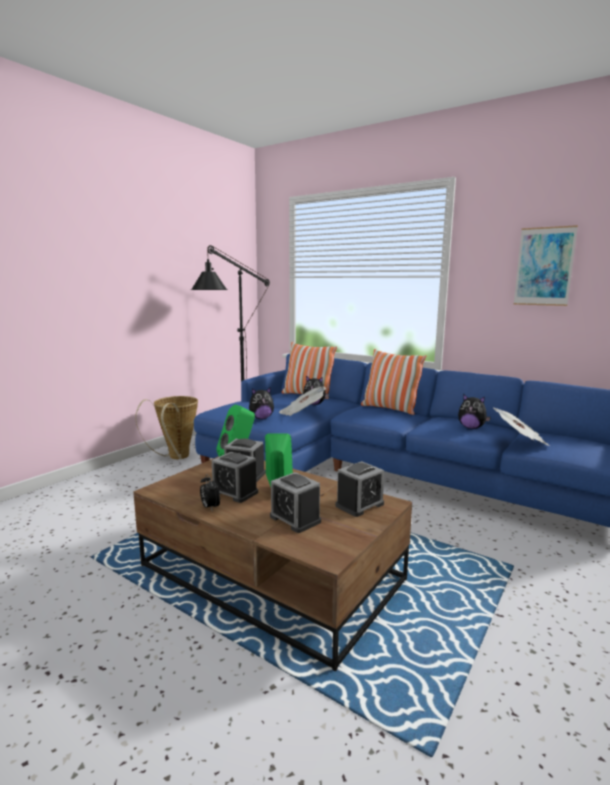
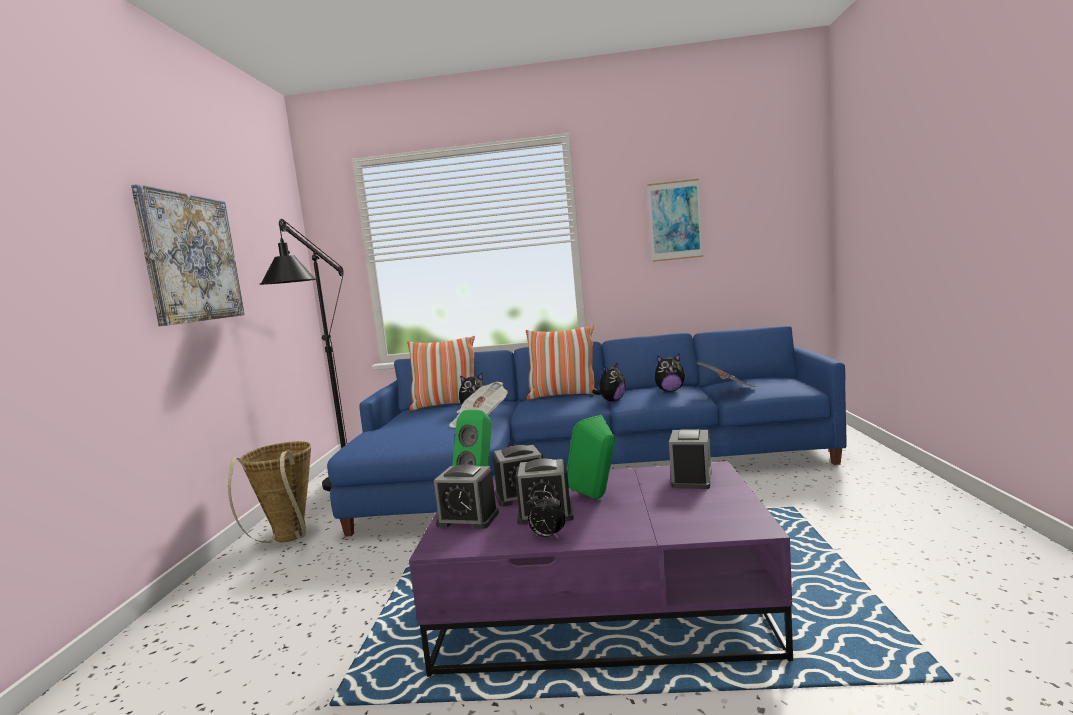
camera: 30 degrees left, 5 degrees down
brown coffee table [133,456,412,671] -> purple coffee table [409,461,793,677]
plush toy [249,387,274,419] -> plush toy moved to [592,363,626,402]
alarm clock [270,472,321,533] -> alarm clock moved to [434,464,499,529]
none -> picture [131,184,245,326]

